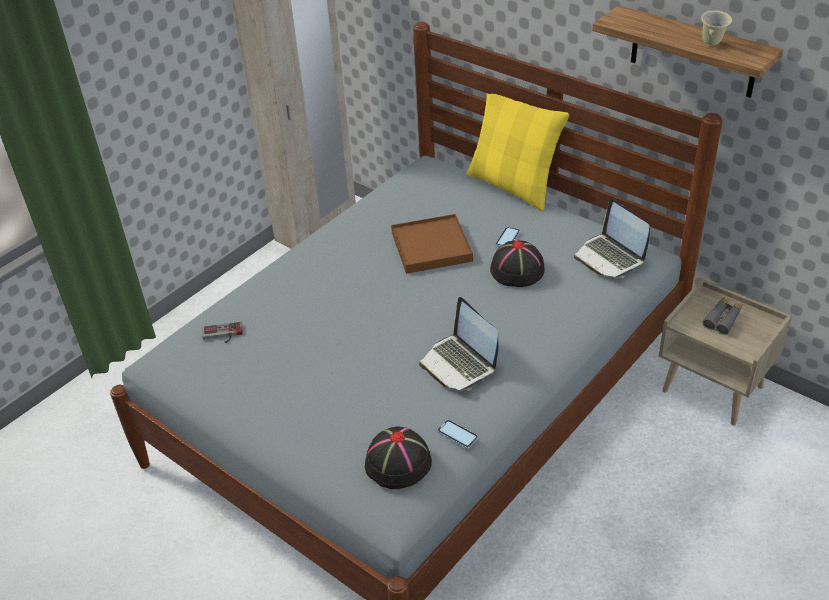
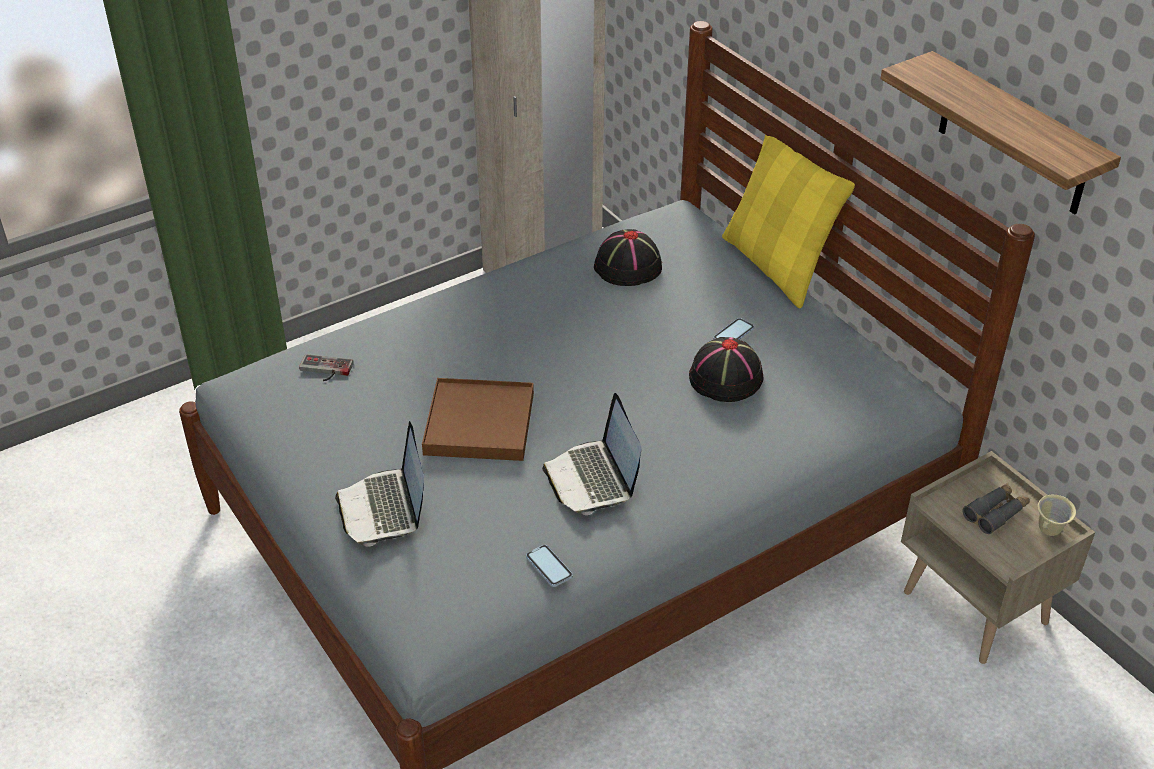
camera: 15 degrees right, 0 degrees up
black hat [365,426,432,489] -> black hat moved to [594,229,662,286]
brown tray [391,214,473,274] -> brown tray moved to [422,378,534,461]
laptop [574,198,650,278] -> laptop moved to [335,421,424,547]
beige mug [701,10,732,46] -> beige mug moved to [1038,495,1076,536]

